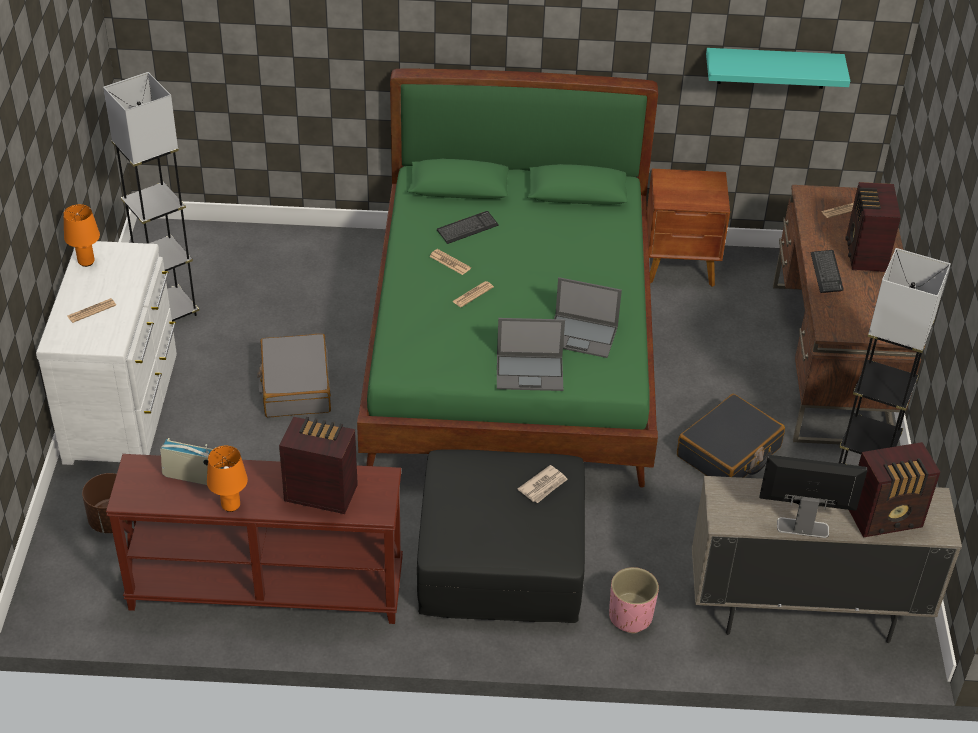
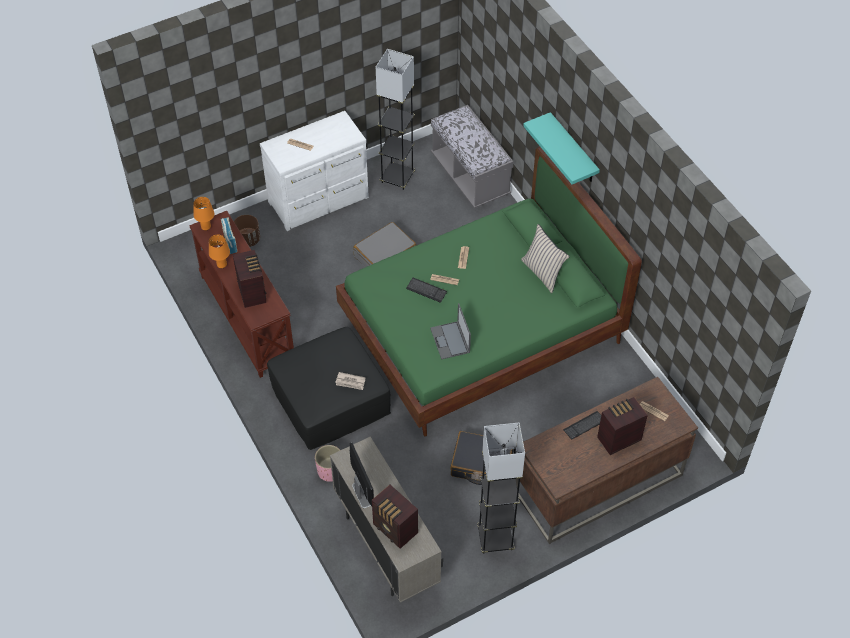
camera: 60 degrees right, 10 degrees up
orange table lamp [63,204,100,267] -> orange table lamp moved to [193,197,214,231]
keyboard [437,211,499,244] -> keyboard moved to [406,278,447,303]
laptop [497,318,565,391] -> none
brown nightstand [647,169,730,287] -> none
turquoise shelf [706,48,850,89] -> turquoise shelf moved to [523,112,600,184]
none -> grey bench [431,105,514,209]
none -> beige pillow [521,224,570,293]

